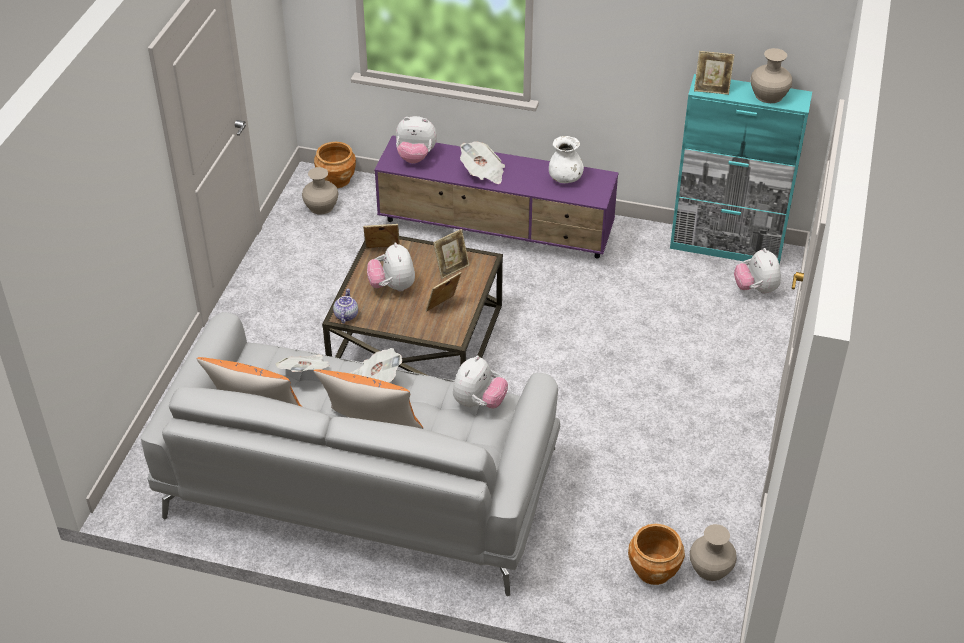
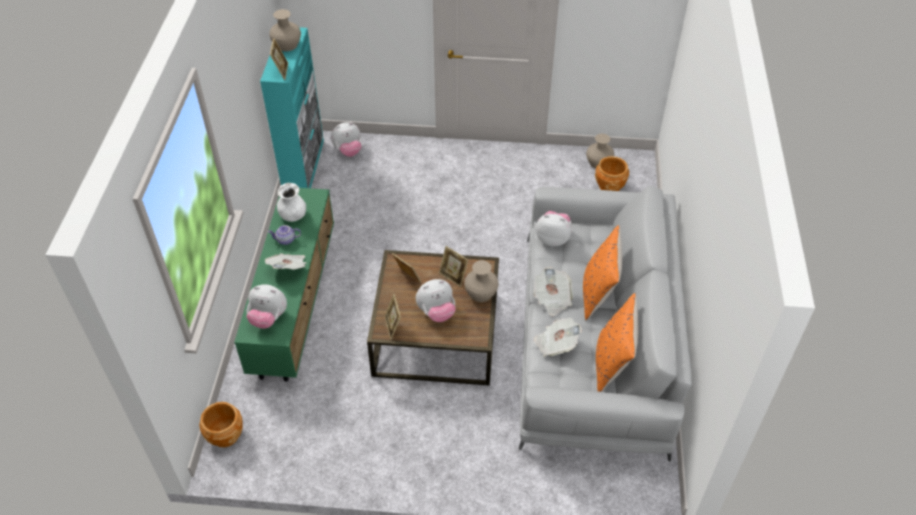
camera: 100 degrees left, 5 degrees up
beige vase [302,167,338,215] -> beige vase moved to [464,260,499,302]
teapot [333,289,358,324] -> teapot moved to [268,225,301,245]
purple tv stand [374,135,619,259] -> green tv stand [234,188,334,382]
plush toy [396,116,437,163] -> plush toy turned 105 degrees clockwise [246,284,287,329]

